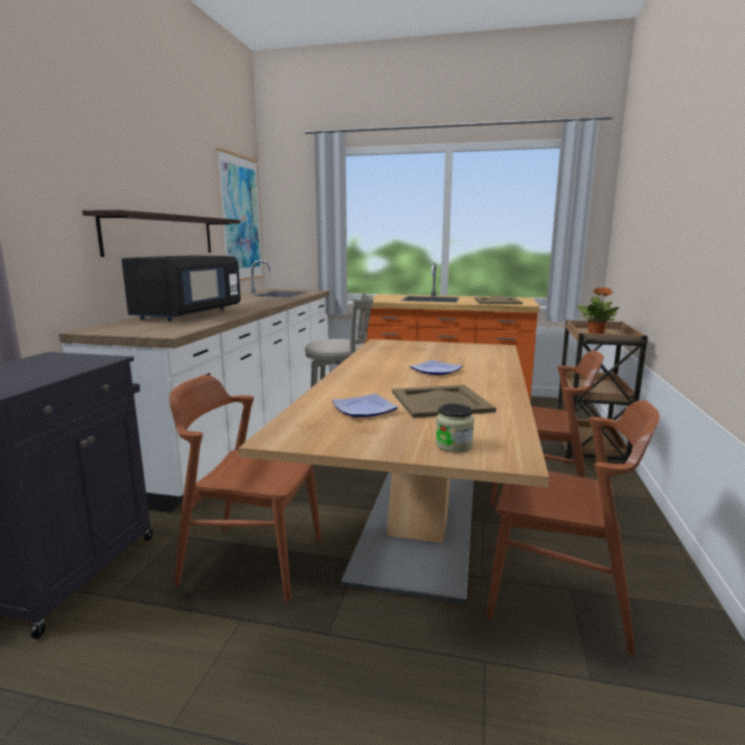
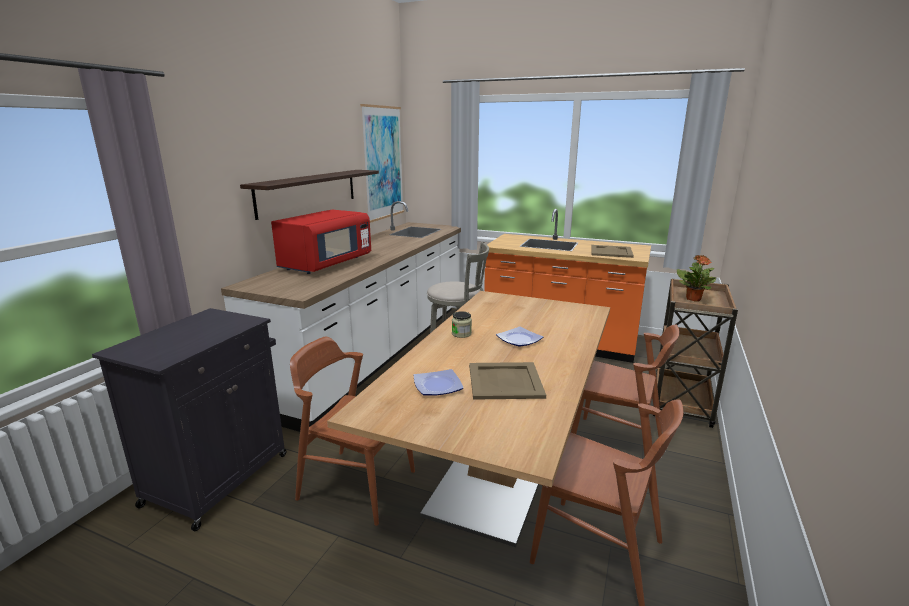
camera: 10 degrees right, 5 degrees up
black microwave [121,255,241,321] -> red microwave [271,209,371,274]
jar [436,404,474,452] -> jar moved to [452,311,472,338]

